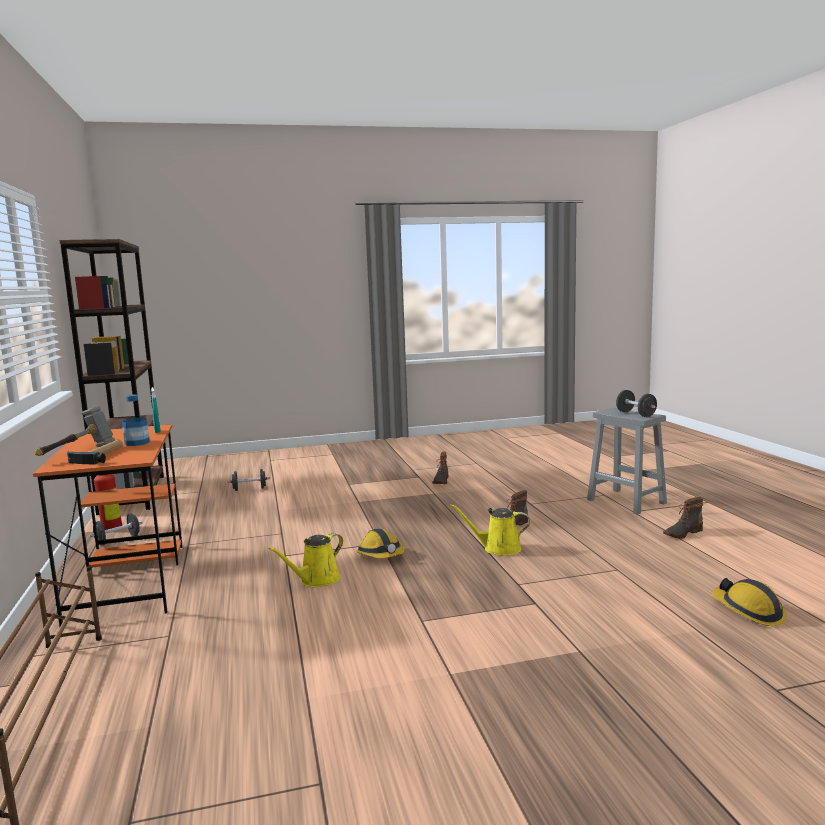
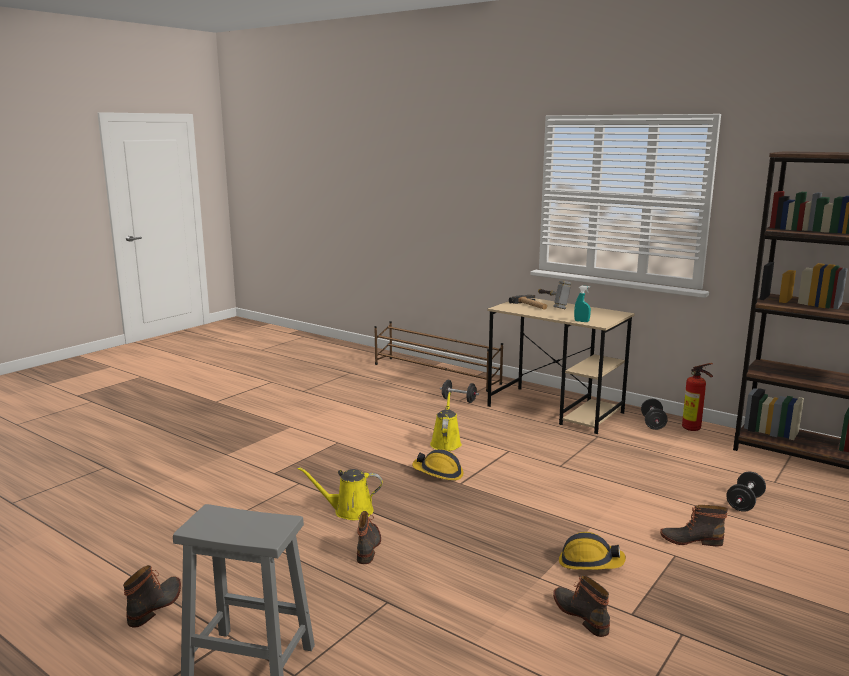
camera: 140 degrees right, 5 degrees up
orange desk [33,424,183,627] -> beige desk [487,298,635,434]
bottle [122,395,150,446] -> none
yellow watering can [450,504,530,556] -> yellow watering can turned 150 degrees counterclockwise [298,467,383,520]
black dumbbell [616,390,657,417] -> black dumbbell moved to [440,380,479,403]
hard hat [712,578,786,626] -> hard hat moved to [559,532,626,570]
none -> boot [660,505,728,546]

